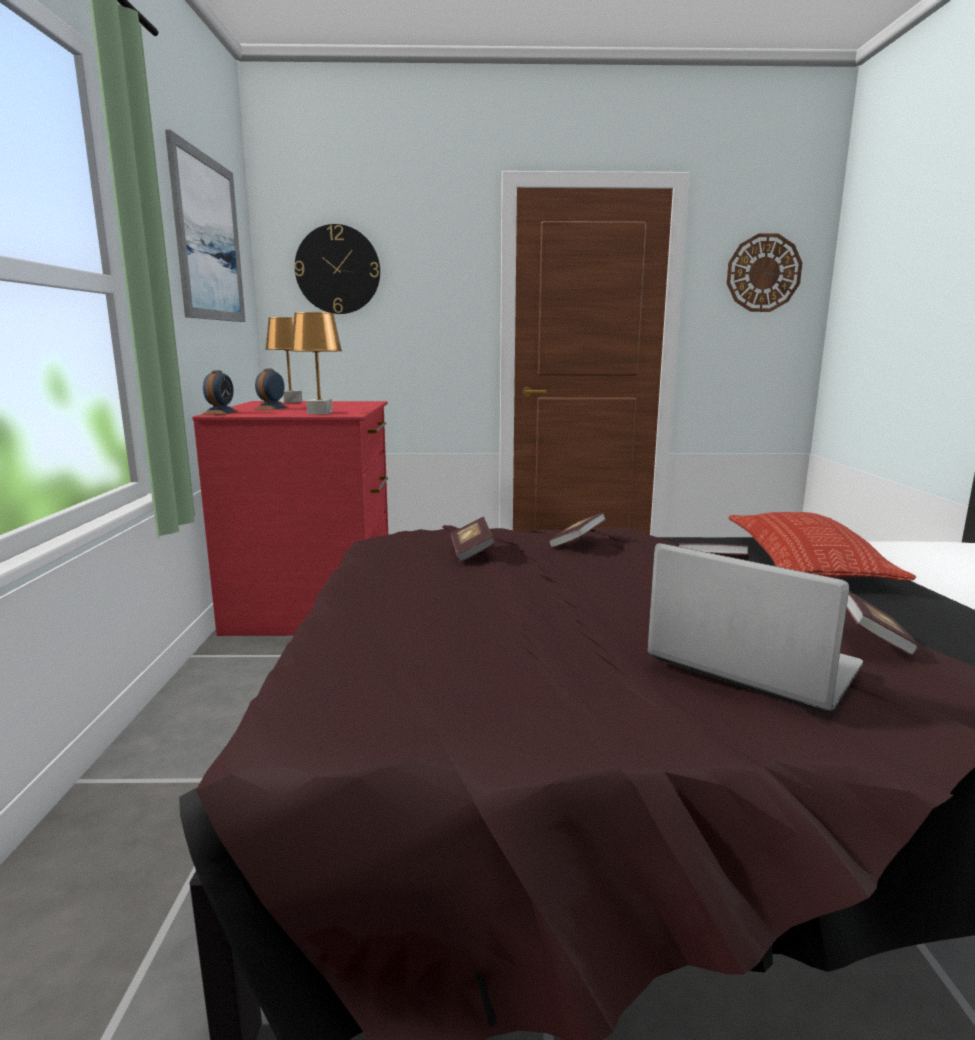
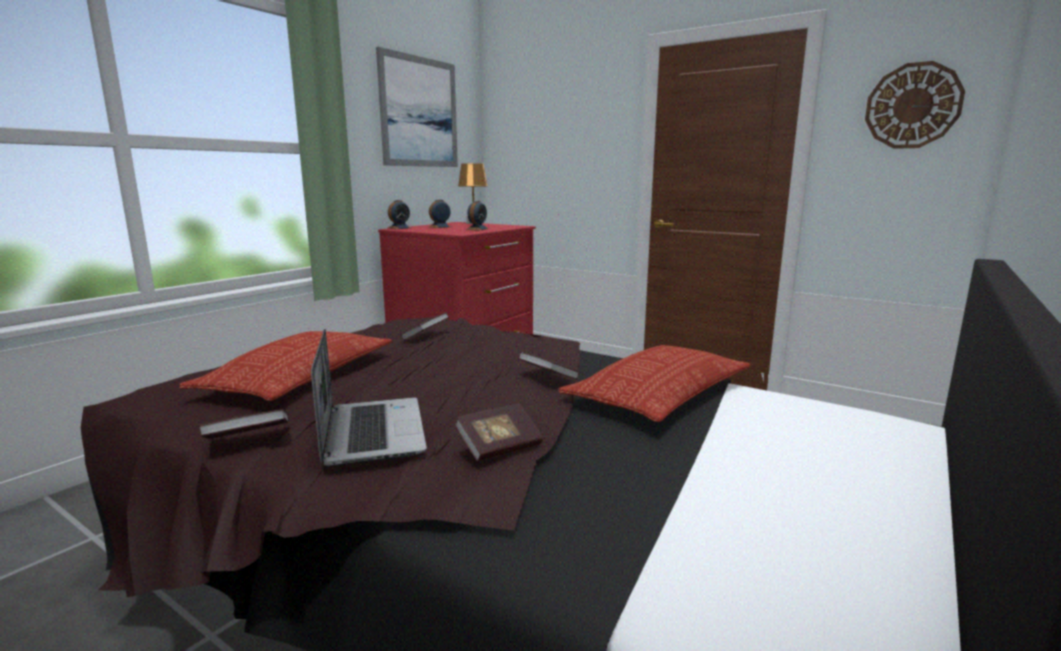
camera: 35 degrees right, 0 degrees up
brown table lamp [290,312,342,414] -> none
wall clock [294,224,380,314] -> none
book [548,513,606,548] -> book moved to [198,409,289,439]
none -> pillow [179,331,392,401]
none -> alarm clock [466,201,489,231]

